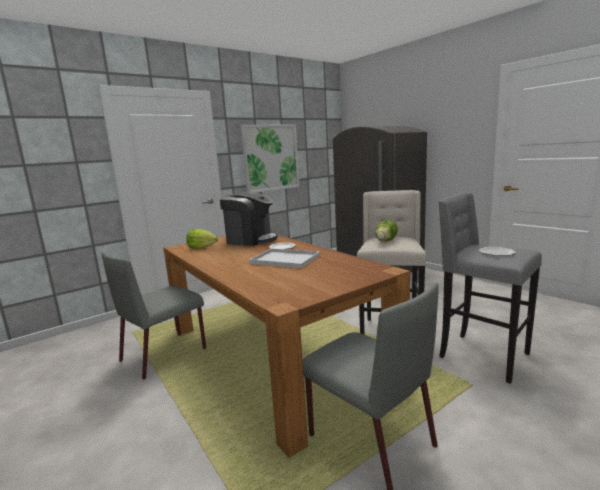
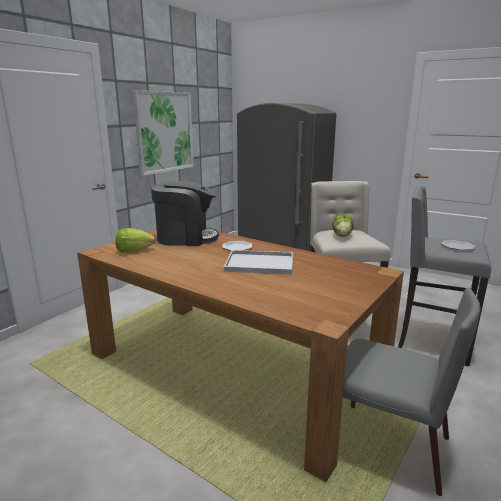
camera: 20 degrees left, 5 degrees up
grey chair [102,252,206,379] -> none

